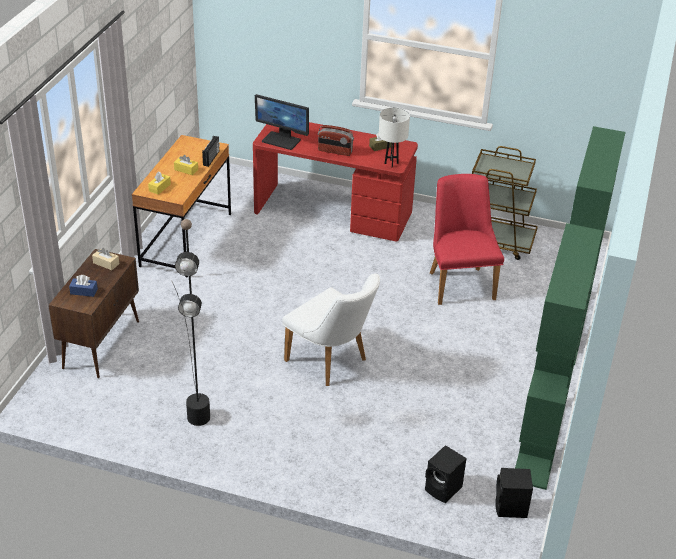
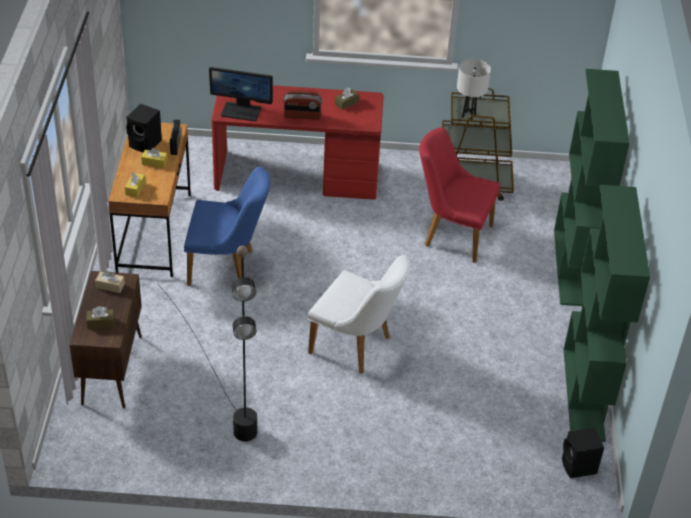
camera: 15 degrees left, 5 degrees up
blue tissue box [69,275,98,297] -> brown tissue box [87,306,114,328]
white table lamp [379,107,410,167] -> white table lamp moved to [457,59,491,120]
black speaker [425,445,467,503] -> black speaker moved to [126,104,162,152]
red chair [430,174,504,305] -> red chair turned 45 degrees counterclockwise [419,127,500,263]
none -> blue chair [184,167,271,286]

